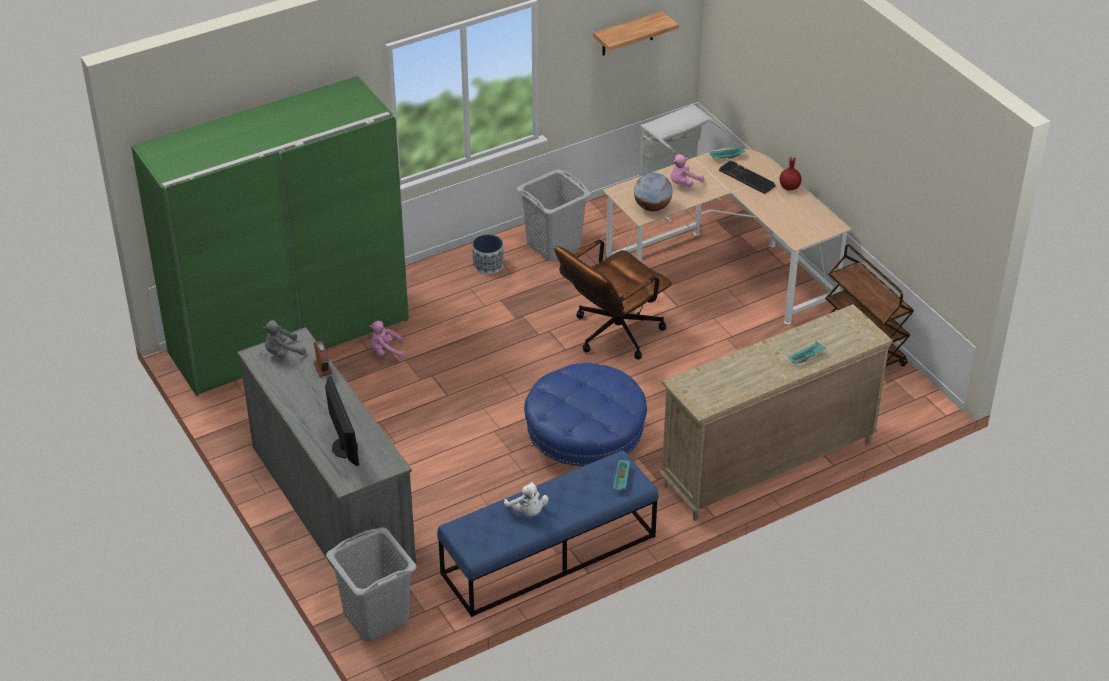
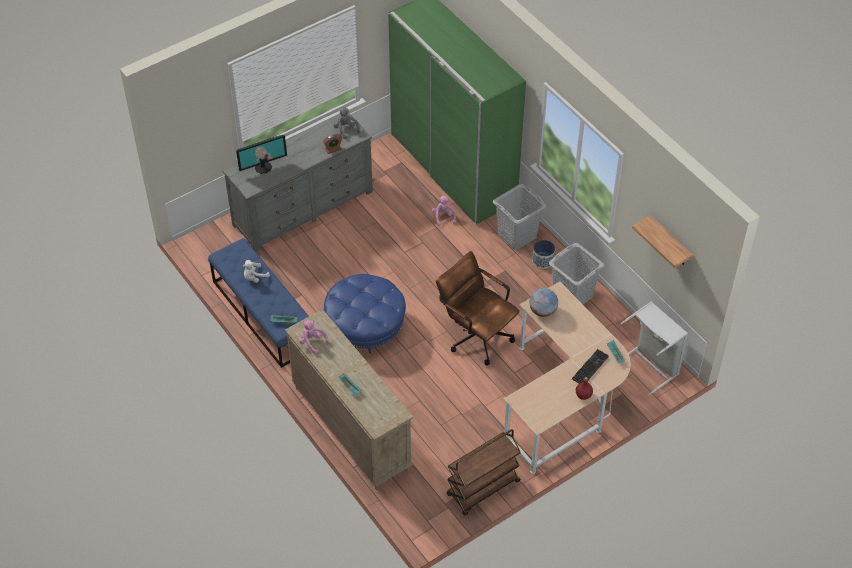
camera: 85 degrees right, 10 degrees up
grey laundry basket [326,527,416,641] -> grey laundry basket moved to [493,184,546,250]
pink plush toy [671,154,704,187] -> pink plush toy moved to [299,319,329,354]

